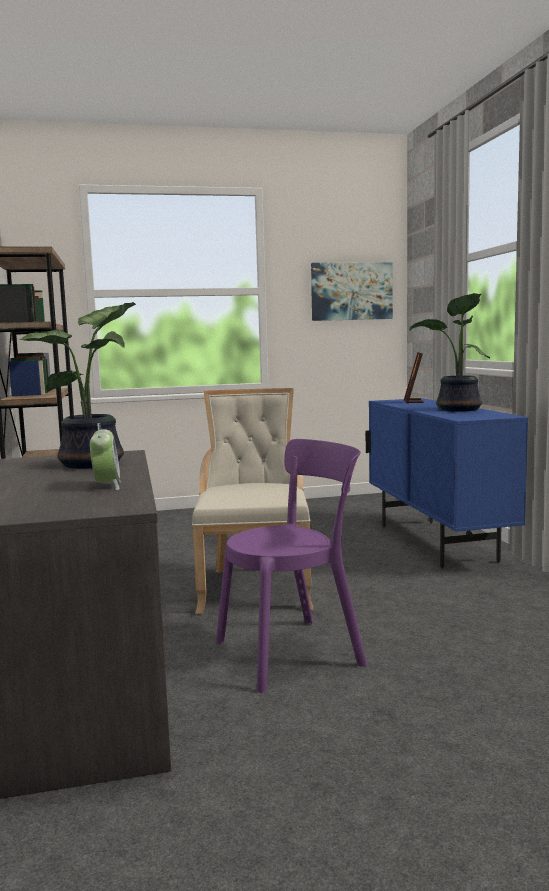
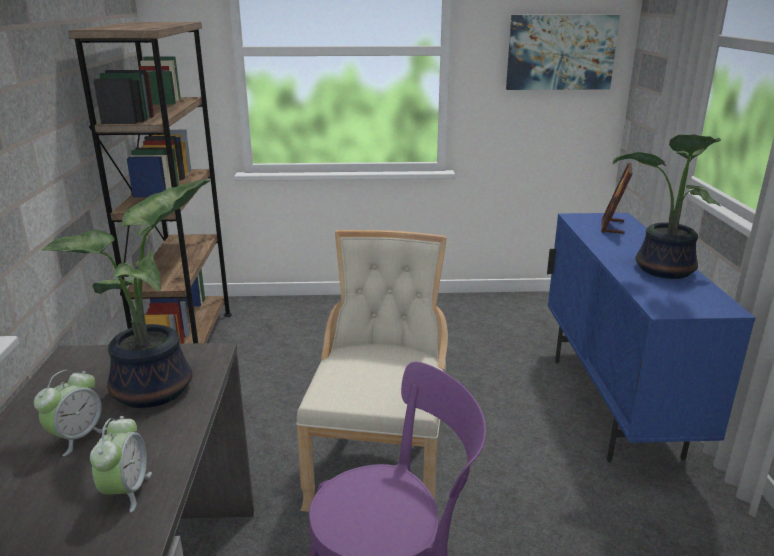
camera: 10 degrees right, 15 degrees up
none -> alarm clock [34,370,107,456]

